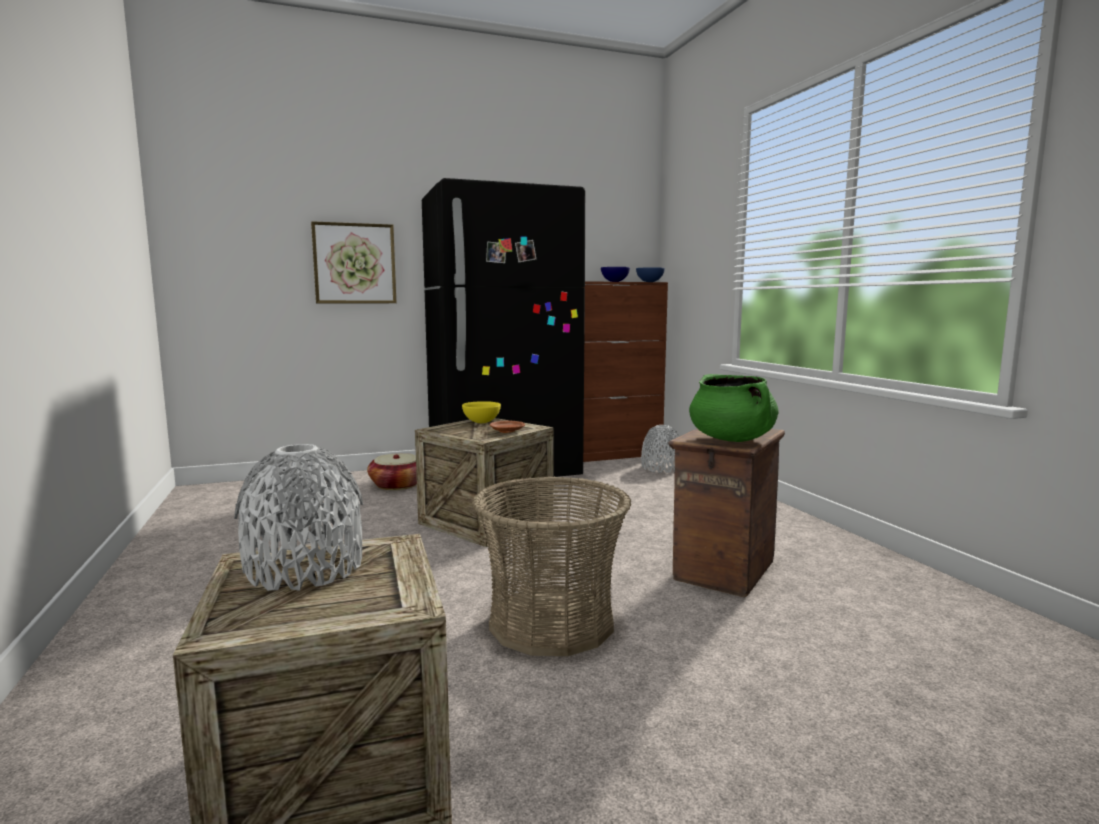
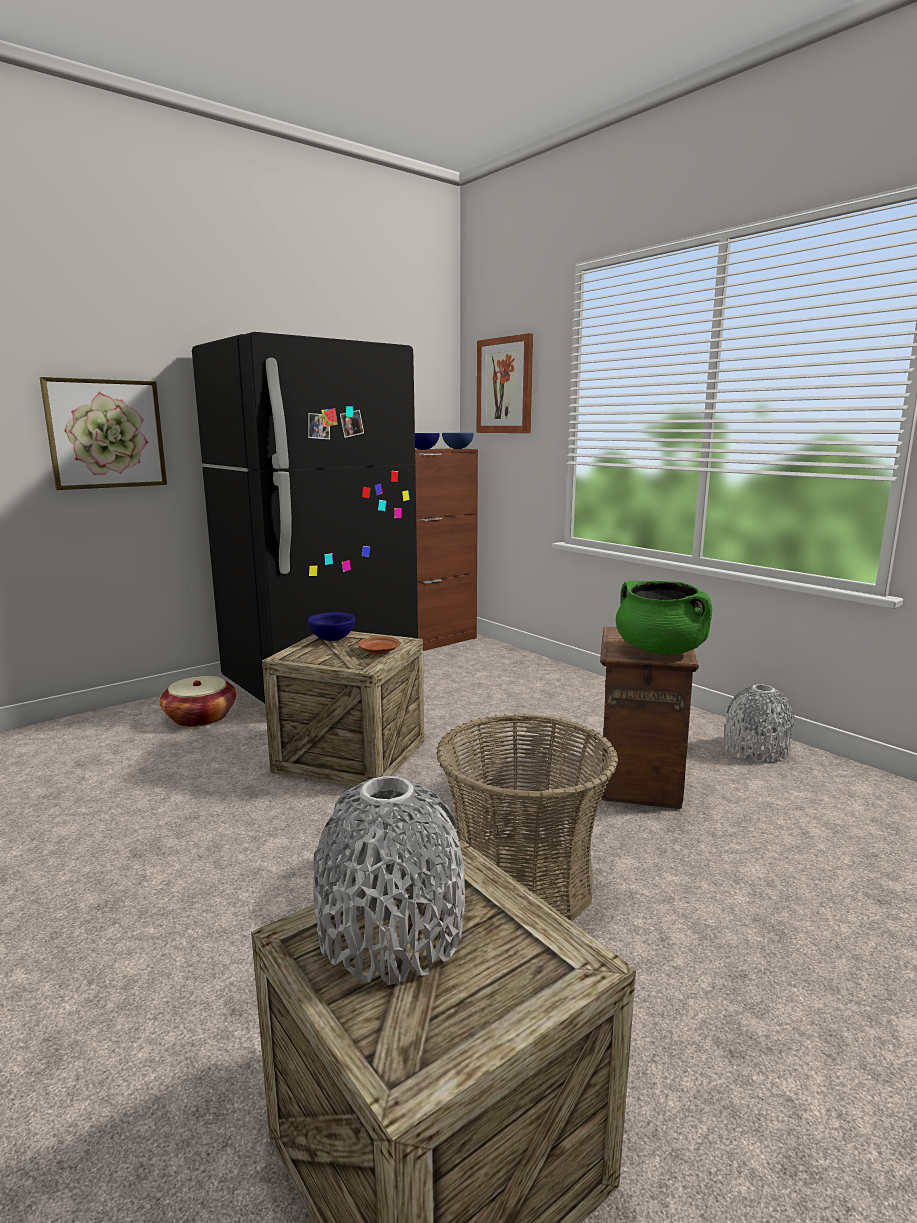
camera: 20 degrees left, 5 degrees up
yellow bowl [462,401,501,423] -> blue bowl [308,612,355,641]
grey vase [641,425,679,473] -> grey vase moved to [725,684,795,762]
none -> picture [477,333,533,433]

